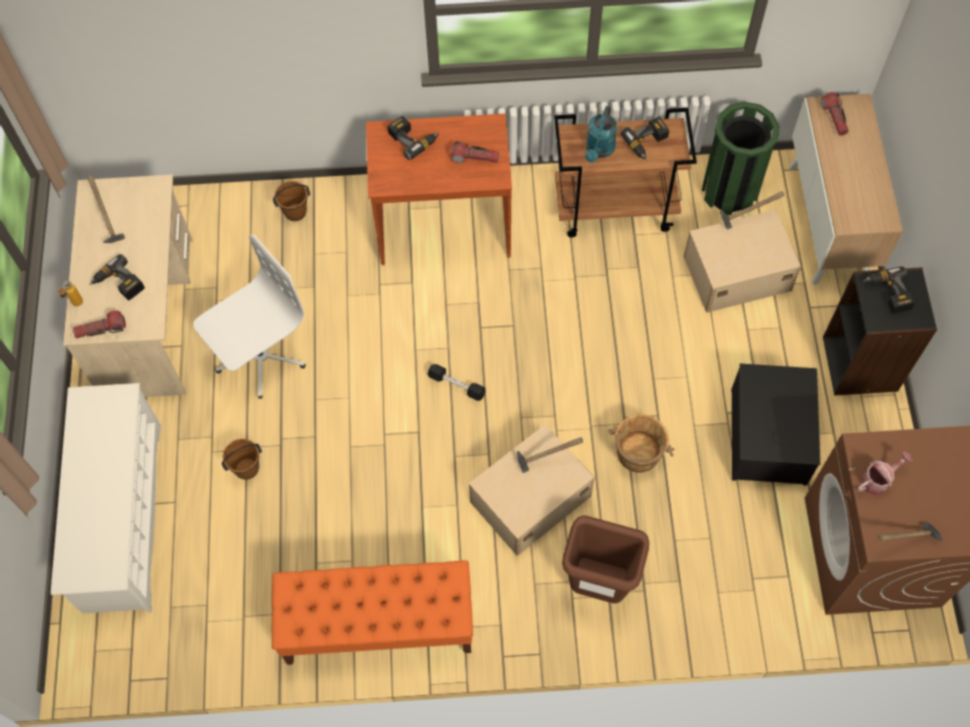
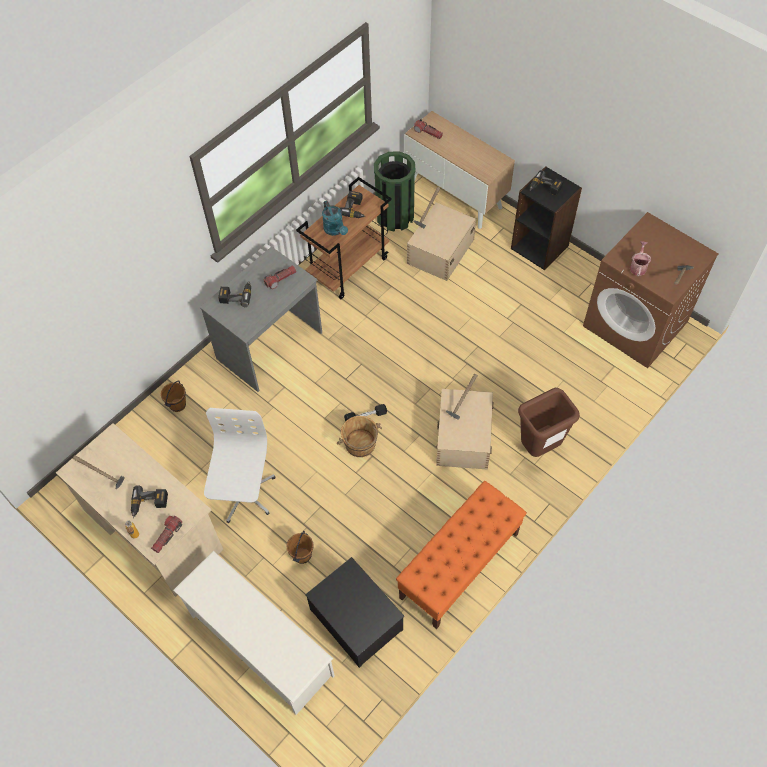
camera: 45 degrees left, 5 degrees down
brown desk [366,114,512,265] -> grey desk [200,247,322,392]
brown bucket [608,414,674,473] -> brown bucket moved to [337,416,382,457]
storage box [731,363,820,486] -> storage box moved to [305,557,404,668]

